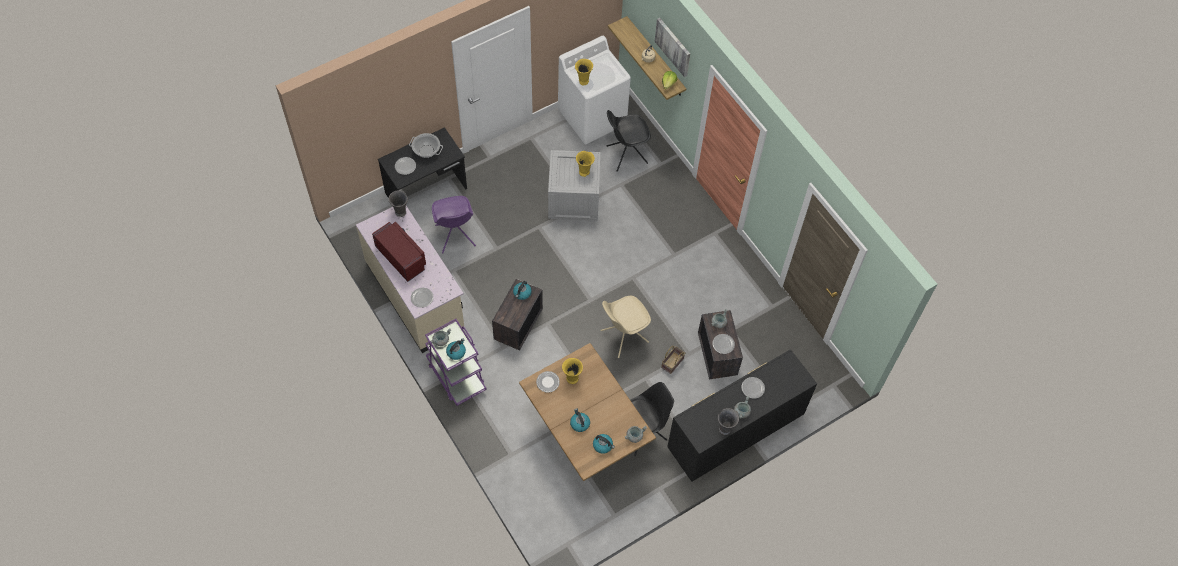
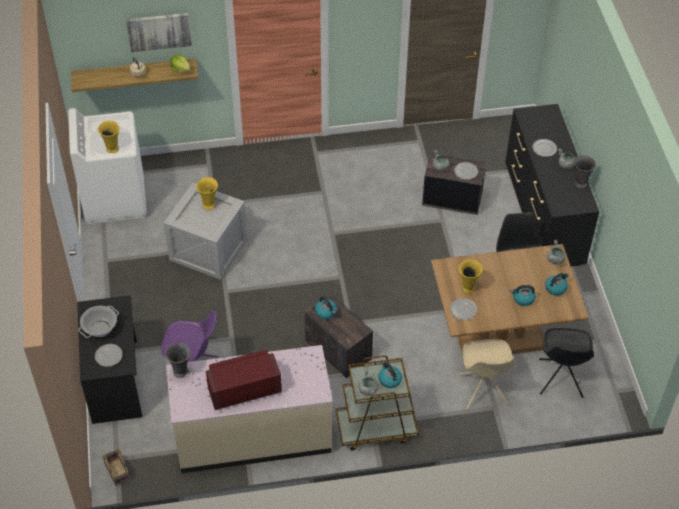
camera: 65 degrees left, 10 degrees down
plate [411,288,434,308] -> none
purple cart [425,319,487,406] -> brown cart [336,355,419,451]
beige chair [600,296,651,358] -> beige chair moved to [458,339,516,410]
black chair [607,110,651,172] -> black chair moved to [539,328,594,398]
basket [661,346,685,374] -> basket moved to [102,448,130,486]

